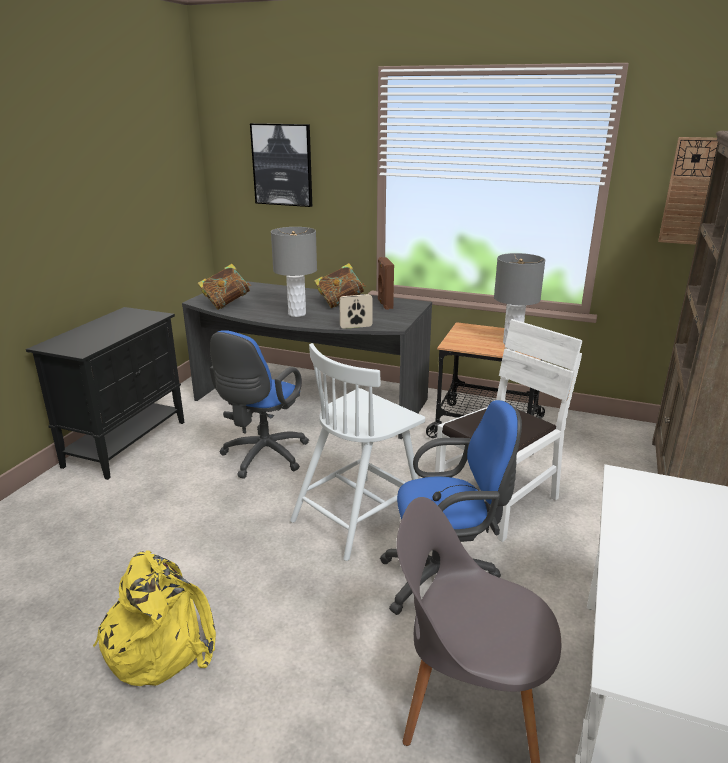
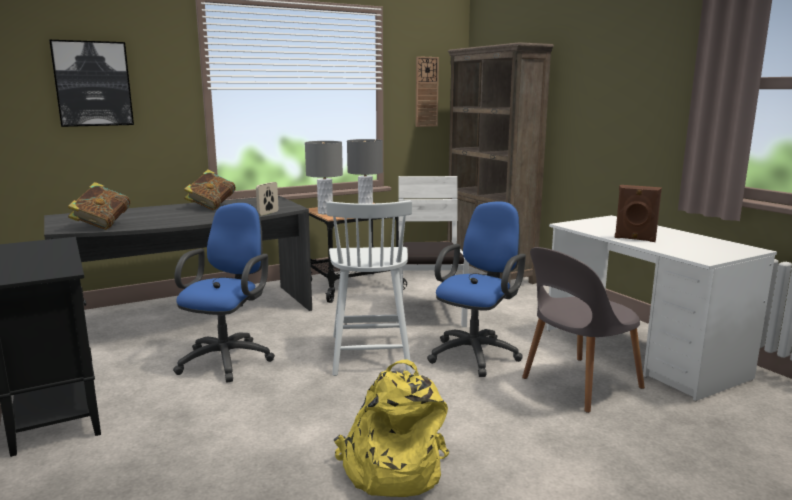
camera: 50 degrees left, 10 degrees down
blue office chair [210,330,309,479] -> blue office chair turned 135 degrees counterclockwise [173,203,275,382]
grey table lamp [271,227,317,317] -> grey table lamp moved to [305,141,343,214]
brown speaker [378,257,394,310] -> brown speaker moved to [615,185,662,242]

